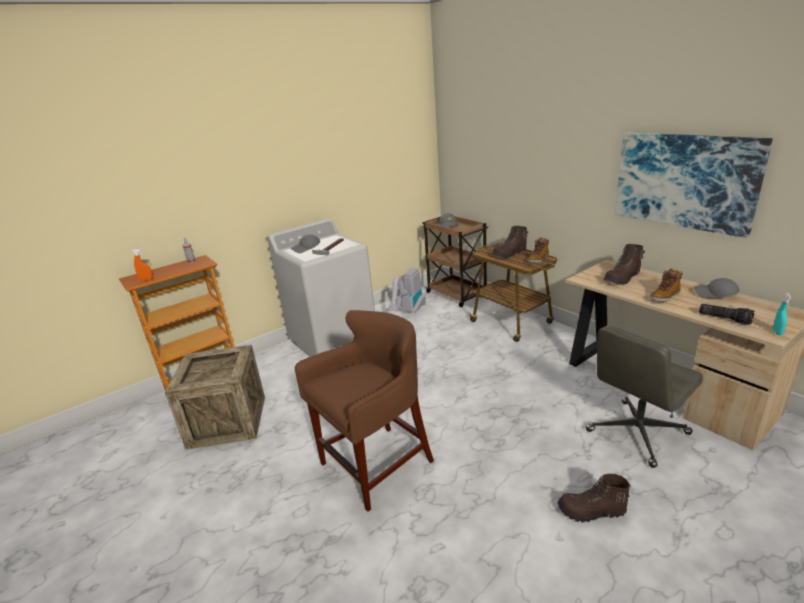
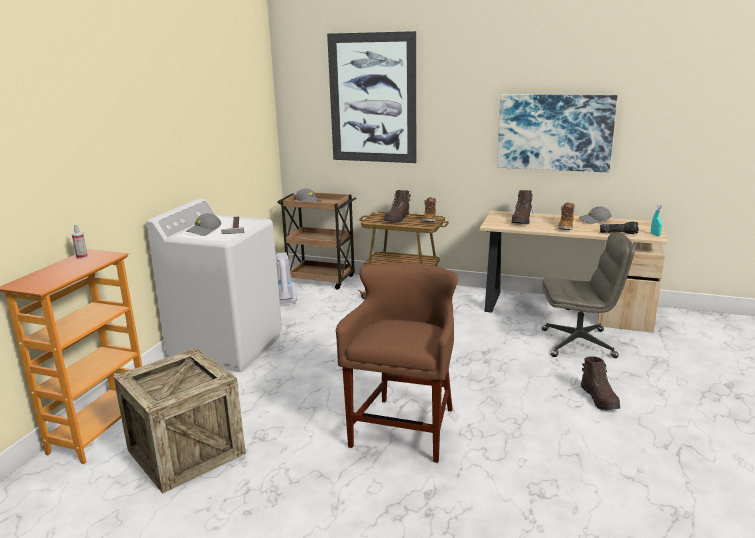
camera: 35 degrees left, 5 degrees down
orange spray bottle [132,248,153,281] -> none
brown boot [558,474,630,522] -> brown boot turned 75 degrees counterclockwise [581,357,620,411]
grey office chair [586,325,703,468] -> grey office chair turned 105 degrees counterclockwise [542,232,635,358]
none -> picture [327,31,416,163]

